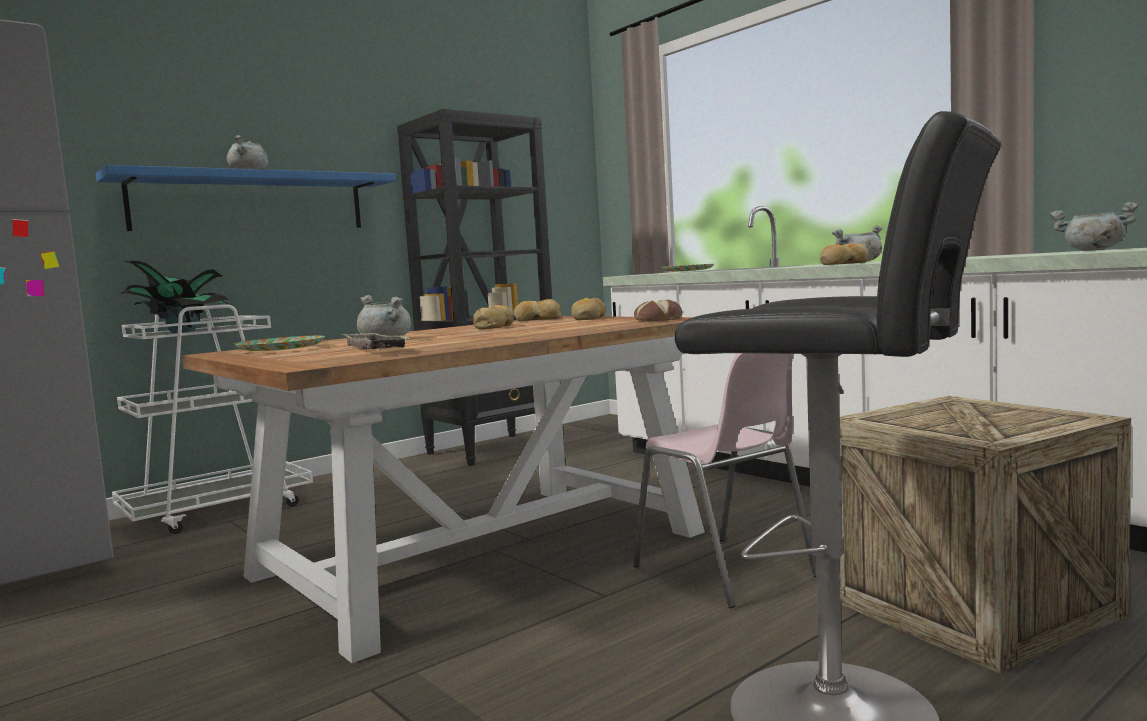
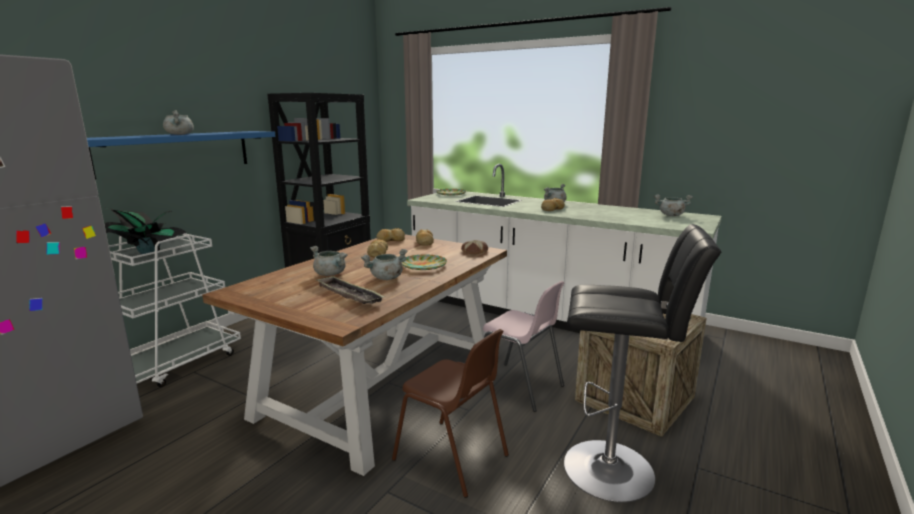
camera: 20 degrees left, 10 degrees up
plate [235,335,325,351] -> plate moved to [402,254,447,270]
none -> grey cooking pot [361,249,407,280]
none -> brown chair [392,329,509,498]

